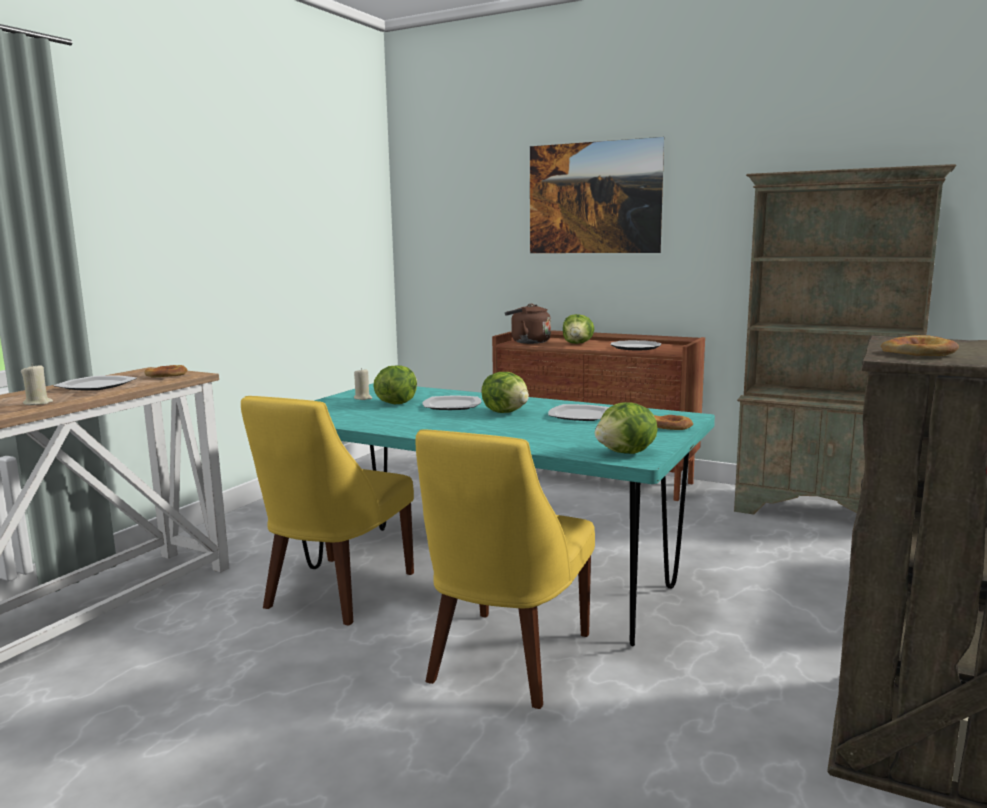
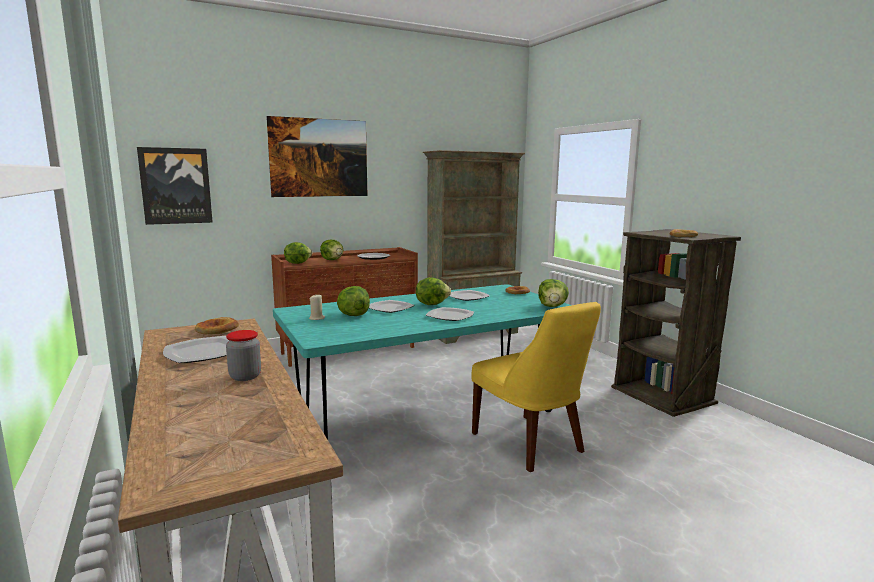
camera: 55 degrees left, 0 degrees up
beige candle [21,364,53,405] -> jar [226,330,261,381]
yellow chair [241,396,414,625] -> none
brown kettle [505,304,551,344] -> lettuce [284,242,312,264]
none -> picture [137,147,213,225]
none -> plate [426,307,474,321]

